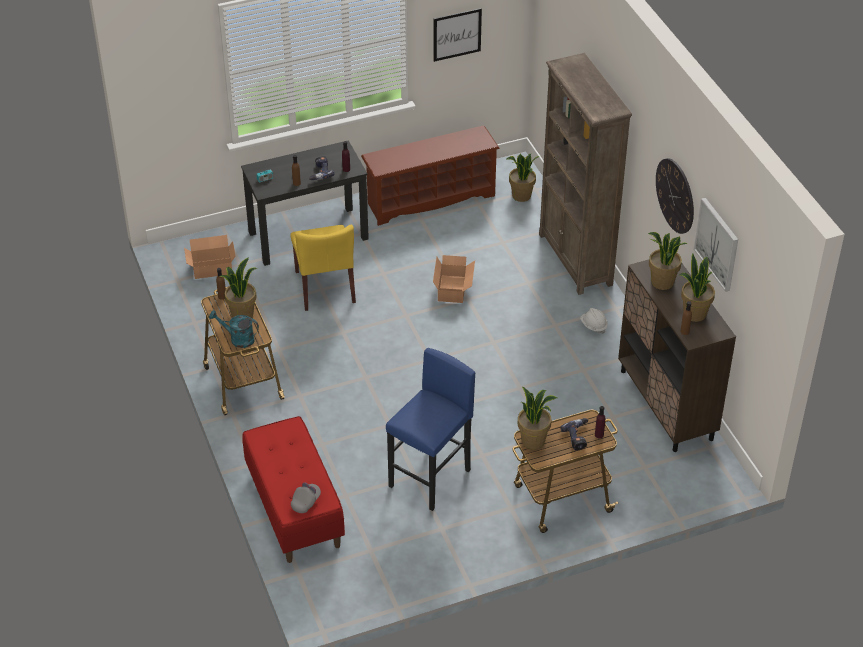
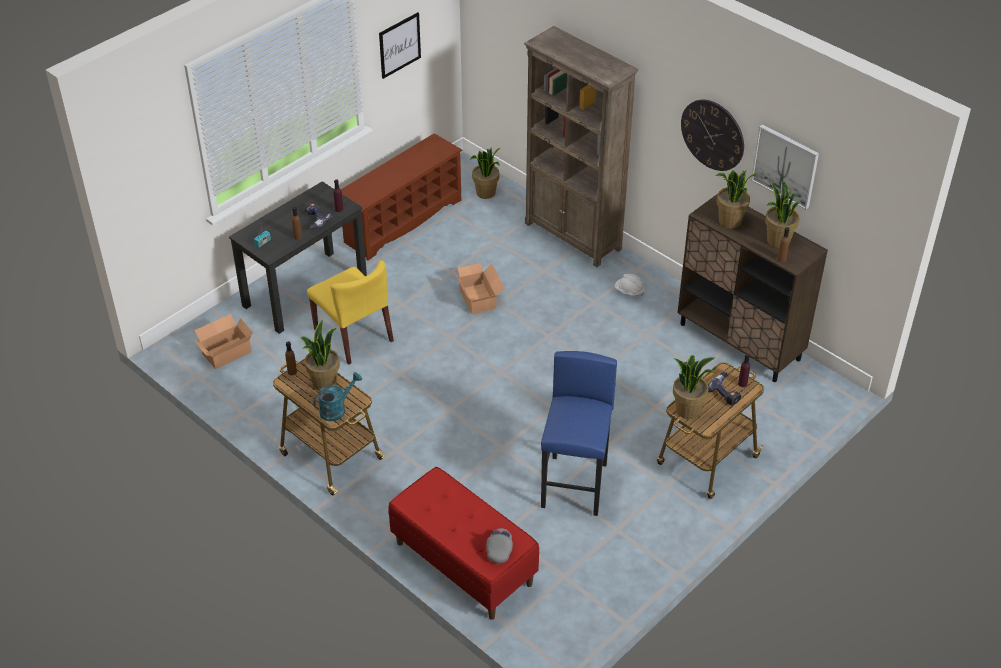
camera: 25 degrees left, 0 degrees up
turquoise watering can [209,310,259,348] -> turquoise watering can turned 150 degrees clockwise [313,372,362,421]

